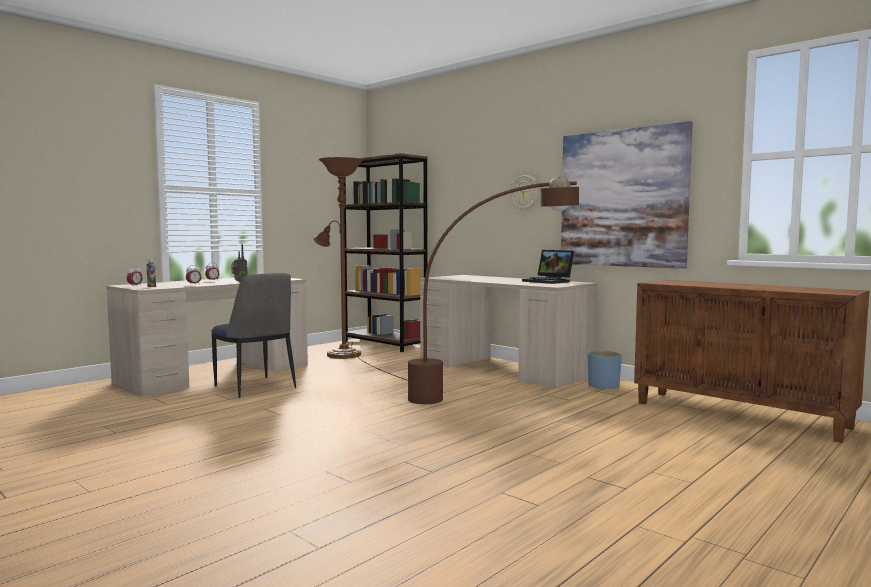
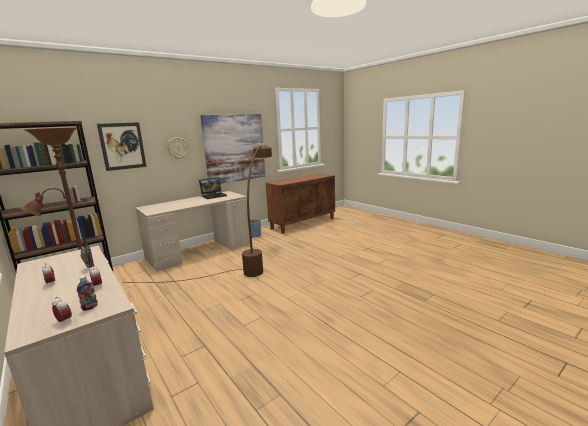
camera: 80 degrees left, 10 degrees up
chair [211,273,296,398] -> none
none -> picture [97,122,147,171]

